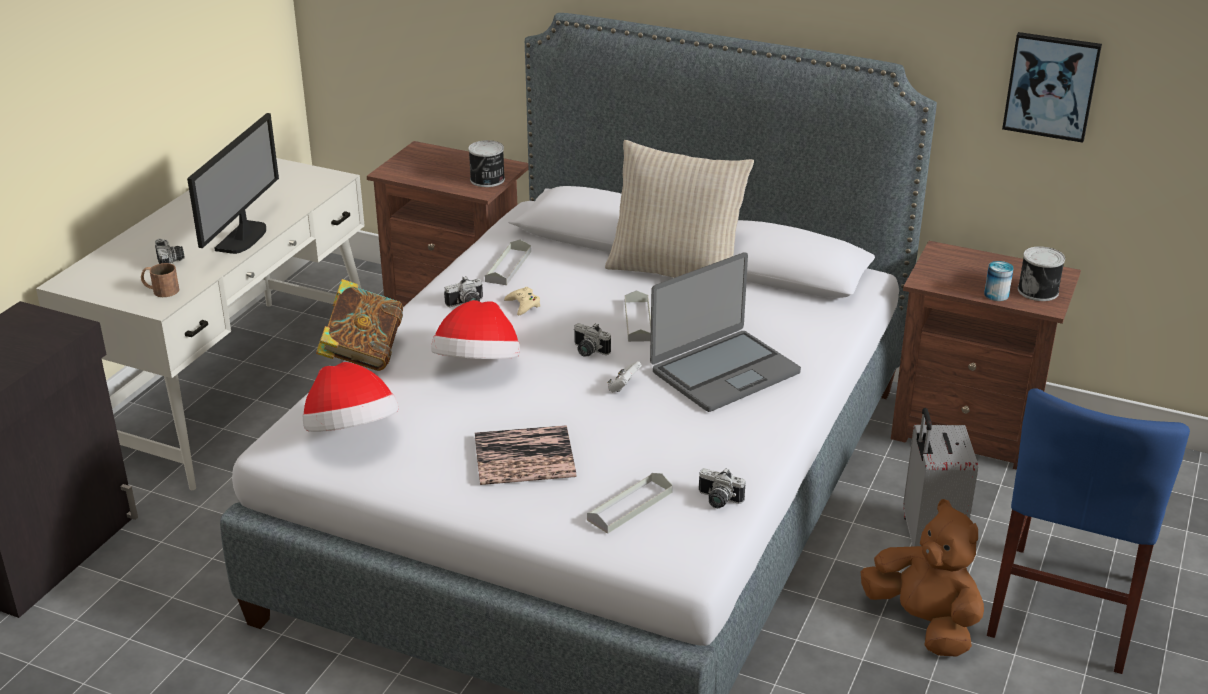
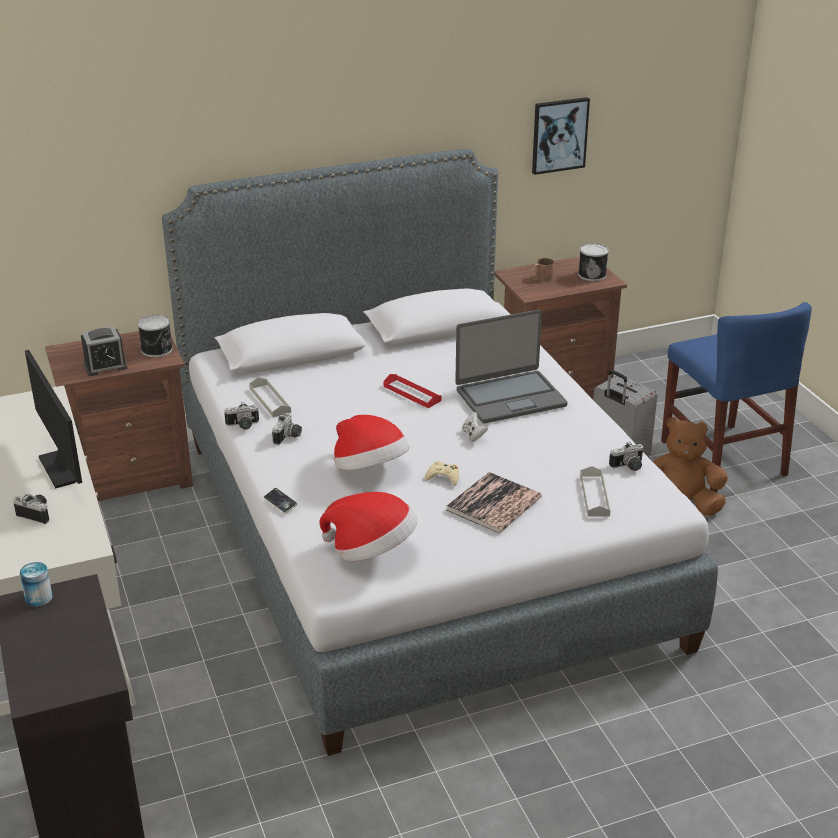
camera: 45 degrees left, 0 degrees up
brown mug [141,263,179,297] -> brown mug moved to [530,258,554,281]
book [316,279,403,371] -> phone [263,488,298,514]
beige game controller [504,287,540,315] -> beige game controller moved to [425,461,459,486]
camera [574,323,611,357] -> camera moved to [224,402,259,430]
beige pillow [605,140,754,278] -> none
grey tray [625,290,651,342] -> red tray [383,374,441,408]
laptop [650,252,801,412] -> laptop turned 60 degrees clockwise [455,310,568,423]
can [984,261,1014,301] -> can moved to [20,562,53,607]
none -> alarm clock [81,326,128,376]

